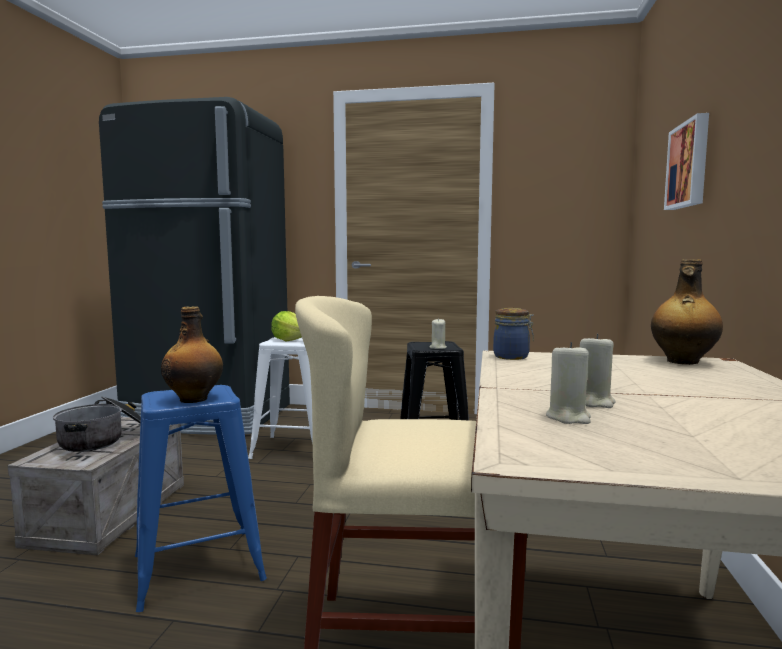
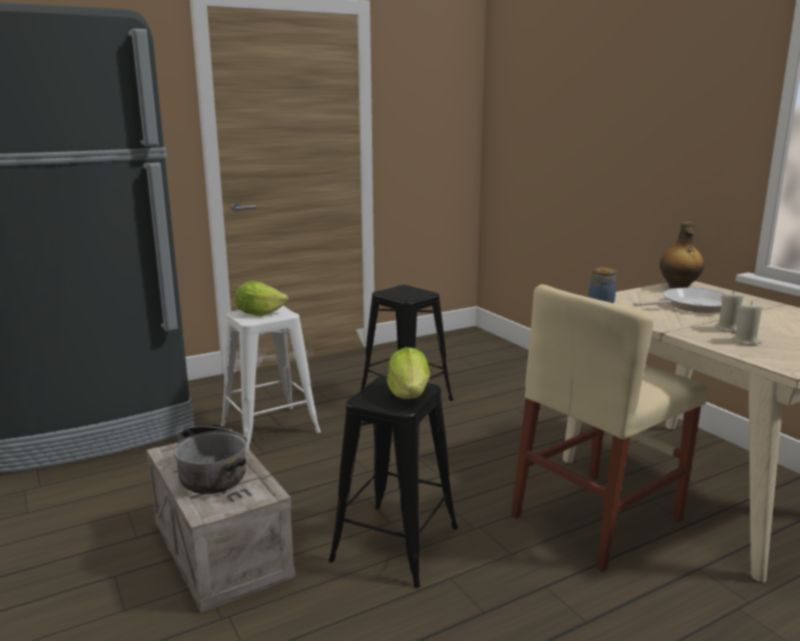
camera: 40 degrees left, 10 degrees up
blue stool [135,385,267,612] -> black stool [328,376,458,588]
bottle [161,306,223,403] -> lettuce [387,347,430,399]
beige candle [430,318,447,349] -> none
picture [664,113,709,210] -> none
none -> frying pan [633,288,727,313]

